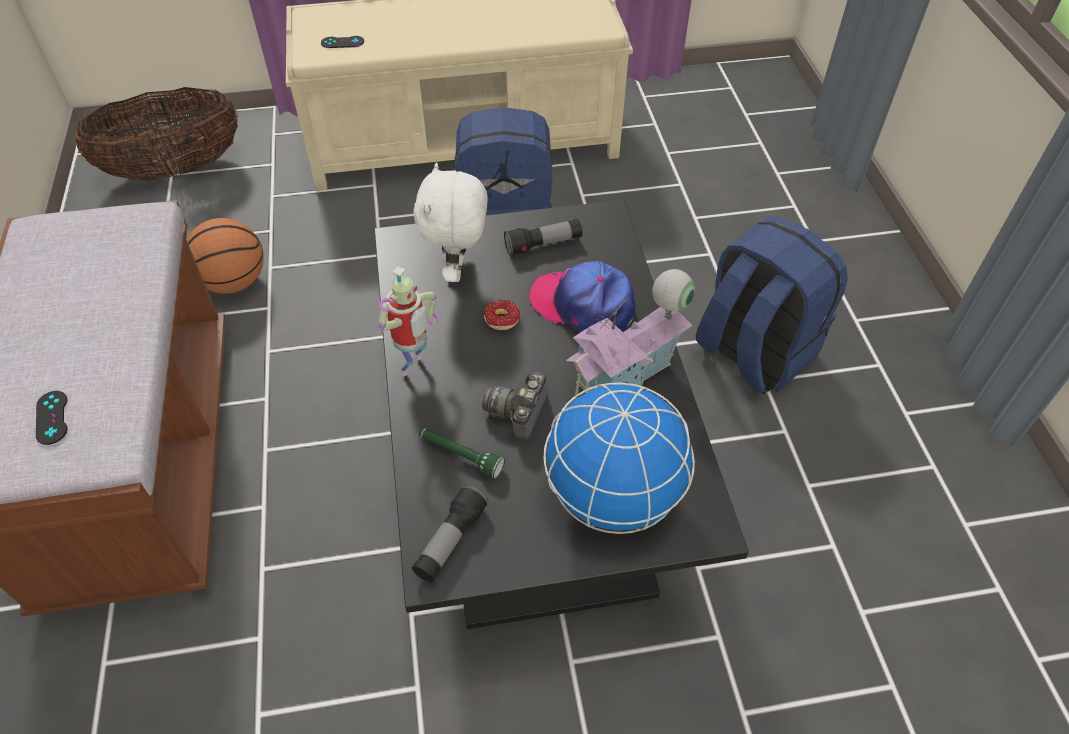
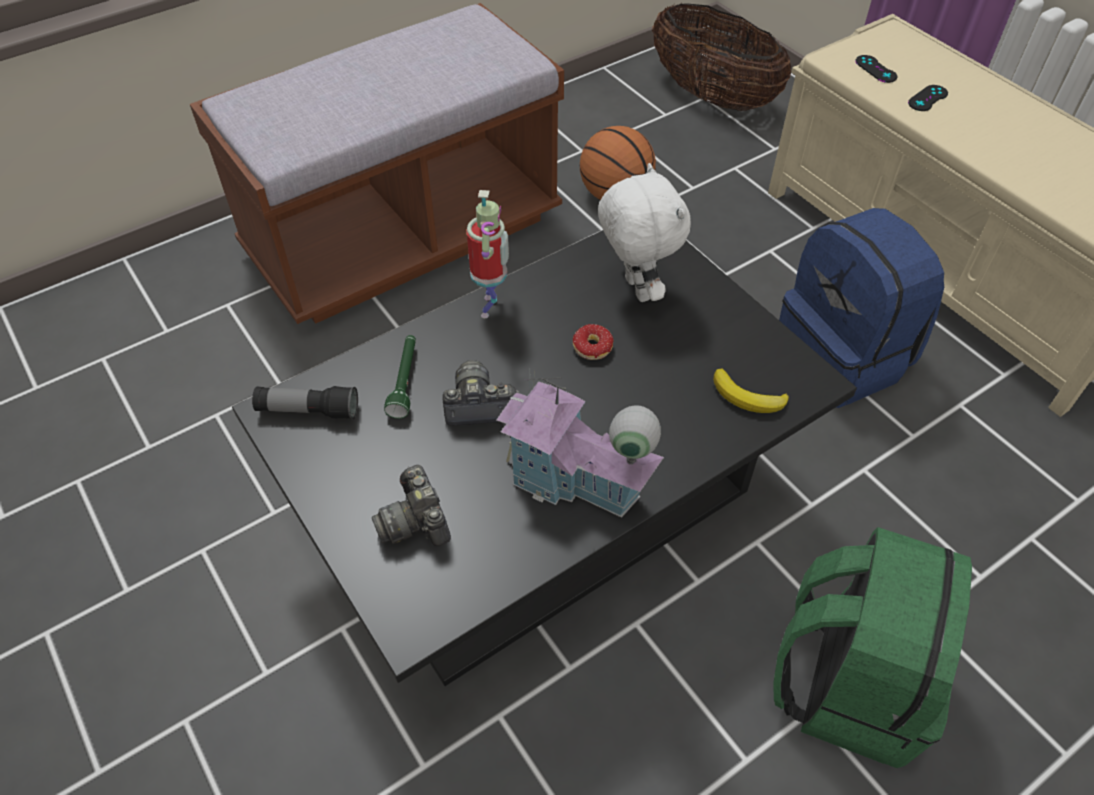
camera: 65 degrees right, 0 degrees up
black game controller [36,391,68,445] -> black game controller moved to [908,85,948,111]
toy robot [378,266,439,376] -> toy robot turned 90 degrees counterclockwise [466,190,509,318]
white plush toy [413,162,488,282] -> white plush toy turned 90 degrees clockwise [598,163,691,302]
flashlight [504,219,583,256] -> none
cap [530,261,636,332] -> none
globe [543,383,695,534] -> camera [372,465,451,546]
blue backpack [695,217,848,395] -> green backpack [773,527,972,768]
none -> banana [713,368,789,413]

